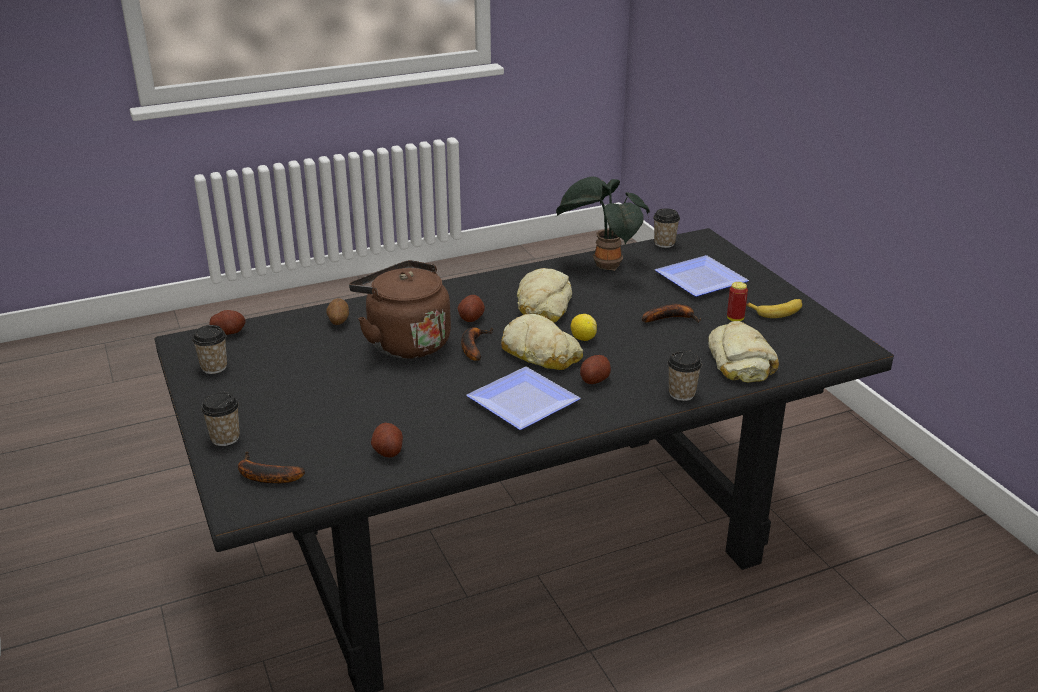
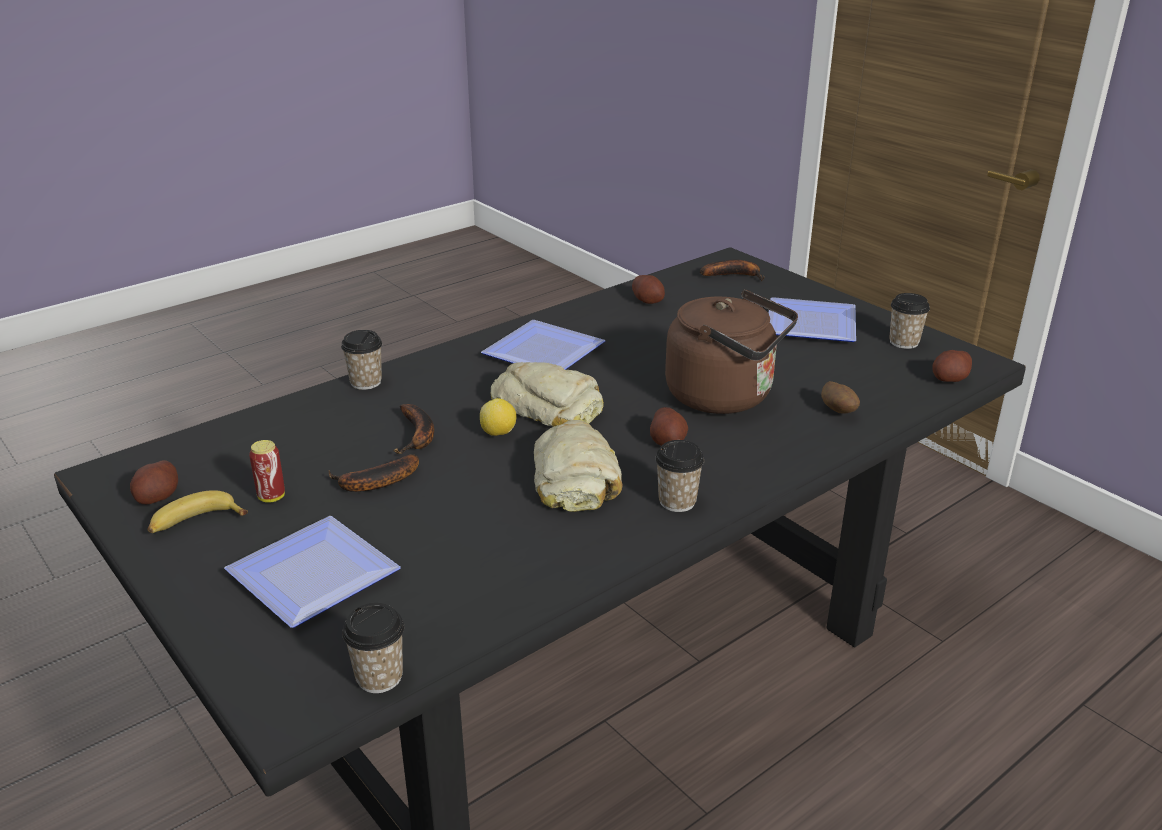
camera: 165 degrees right, 0 degrees up
cup [201,392,240,446] -> cup moved to [655,440,704,512]
banana [461,327,494,361] -> banana moved to [393,404,434,454]
potted plant [556,177,650,271] -> none
potato [580,355,611,384] -> potato moved to [130,460,178,504]
bread [708,321,779,382] -> none
none -> plate [768,297,856,342]

